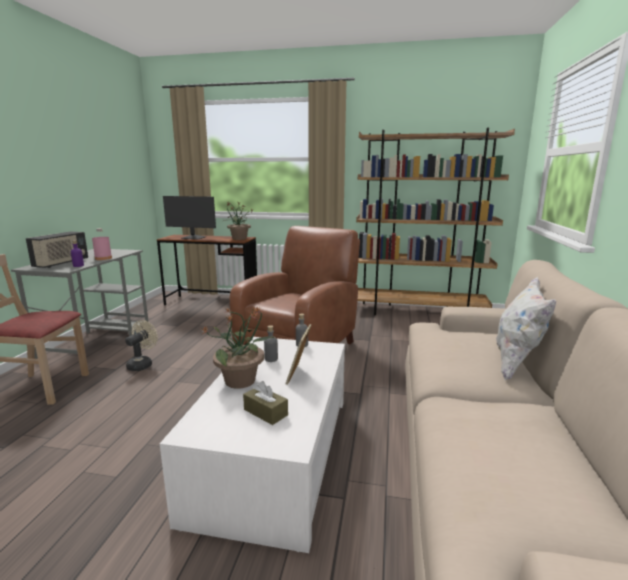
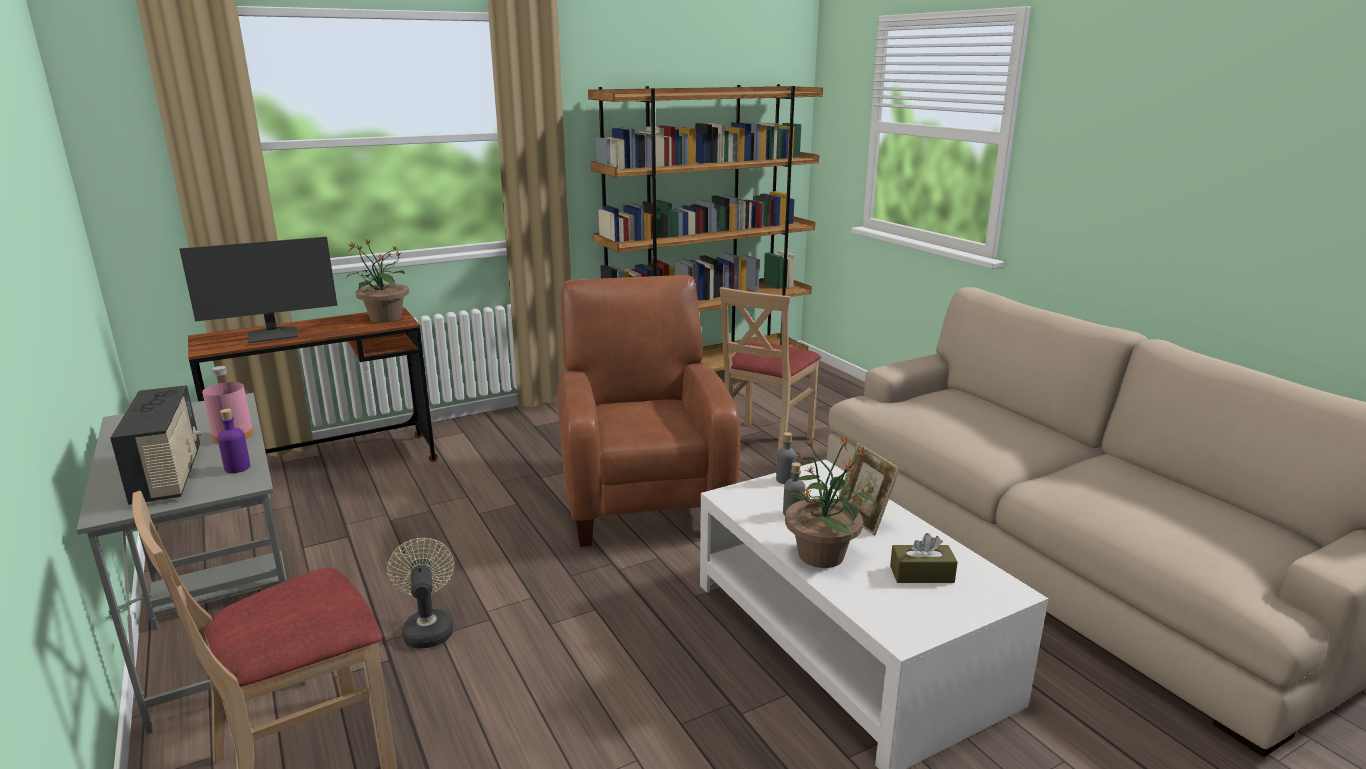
camera: 40 degrees left, 5 degrees up
white pillow [496,277,556,380] -> none
none -> beige chair [720,287,821,465]

